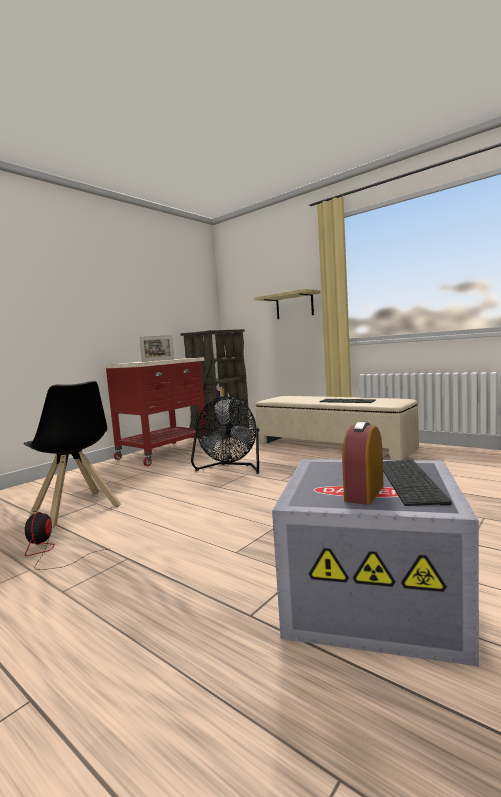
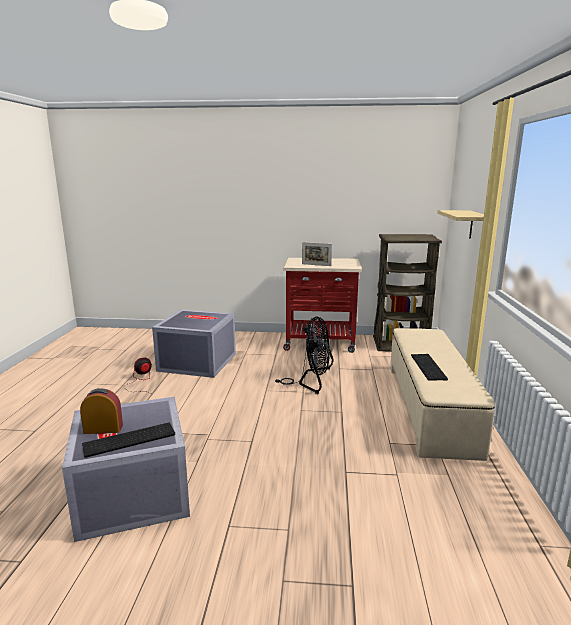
camera: 55 degrees right, 10 degrees up
black chair [24,381,121,527] -> grey storage box [152,310,236,378]
black fan [191,397,259,474] -> black fan turned 150 degrees counterclockwise [275,317,333,394]

